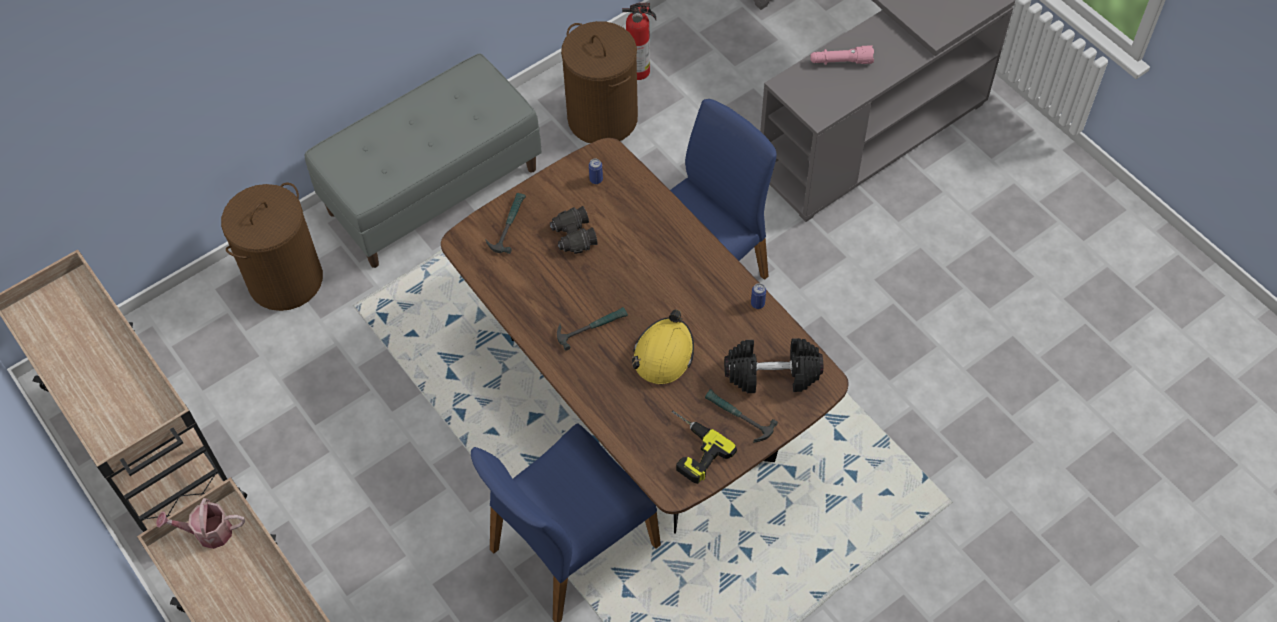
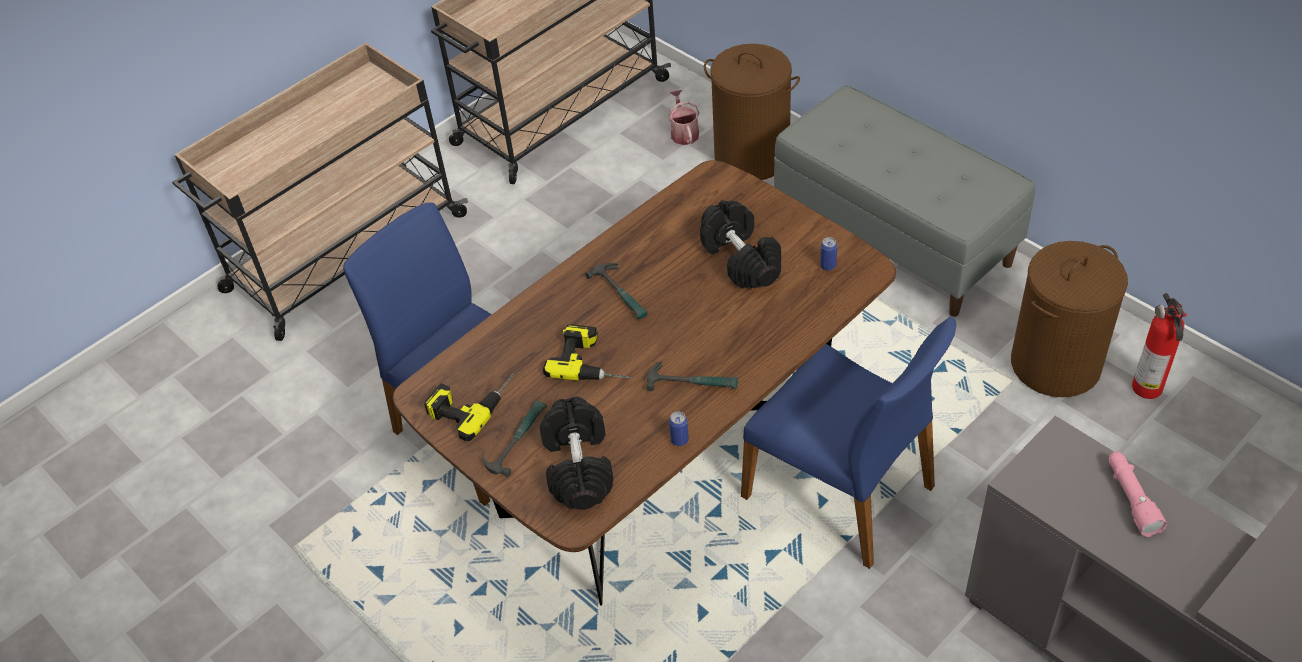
camera: 85 degrees right, 10 degrees down
watering can [156,498,245,549] -> watering can moved to [668,90,700,145]
hammer [485,193,526,254] -> hammer moved to [646,361,738,391]
black binoculars [550,206,597,254] -> black dumbbell [700,200,781,289]
yellow hard hat [632,309,694,384] -> power drill [543,324,632,381]

